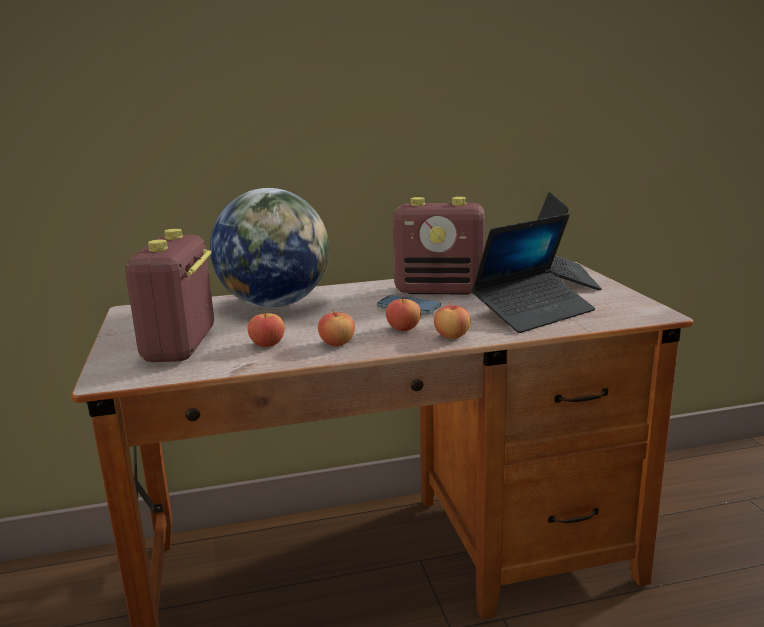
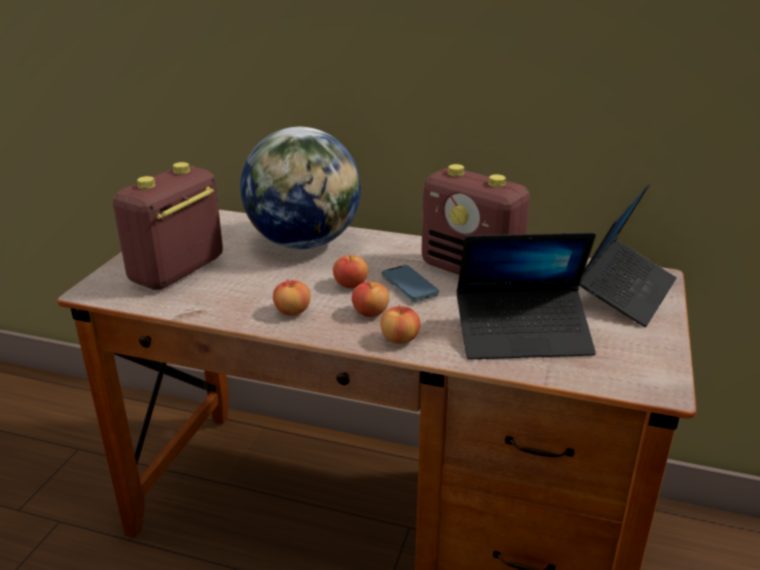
camera: 30 degrees right, 10 degrees up
apple [247,311,285,347] -> apple moved to [333,255,368,288]

